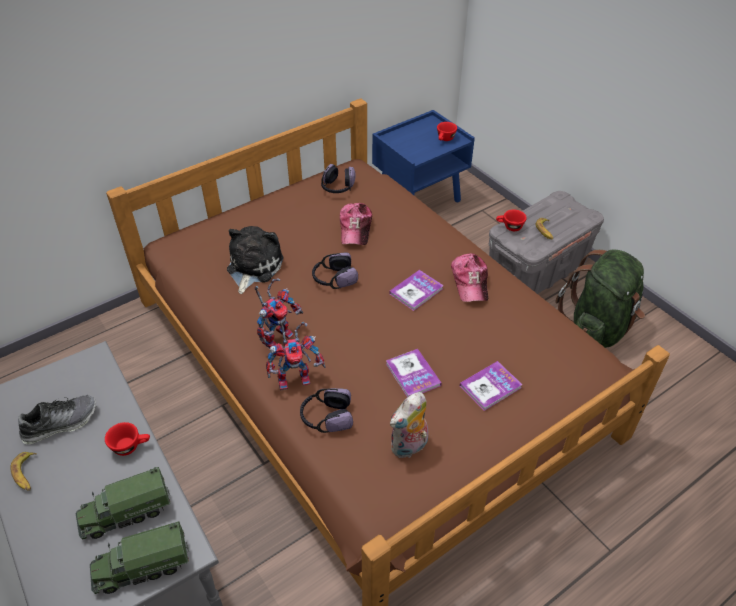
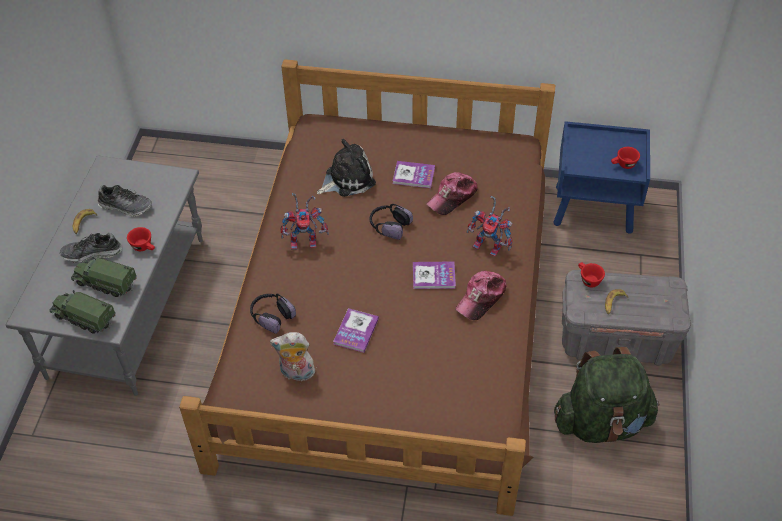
camera: 45 degrees right, 5 degrees up
toy robot [266,321,326,391] -> toy robot moved to [467,196,513,257]
headphones [321,164,355,193] -> none
book [460,361,523,411] -> book moved to [393,161,435,188]
none -> shoe [60,233,122,263]

